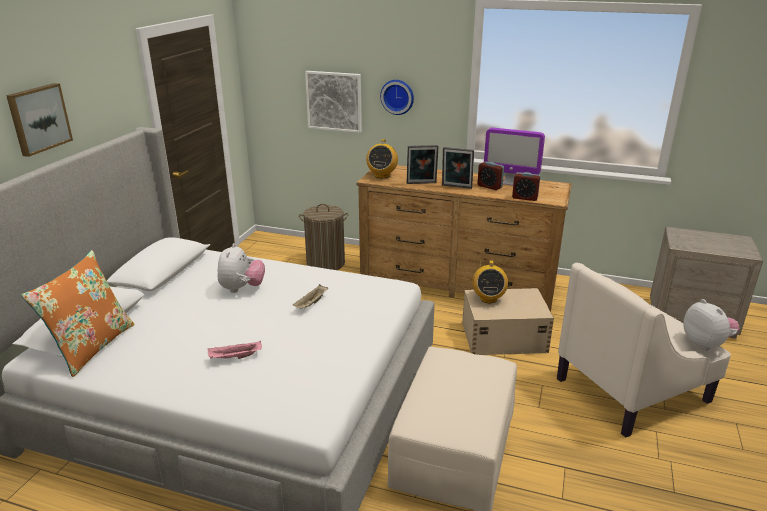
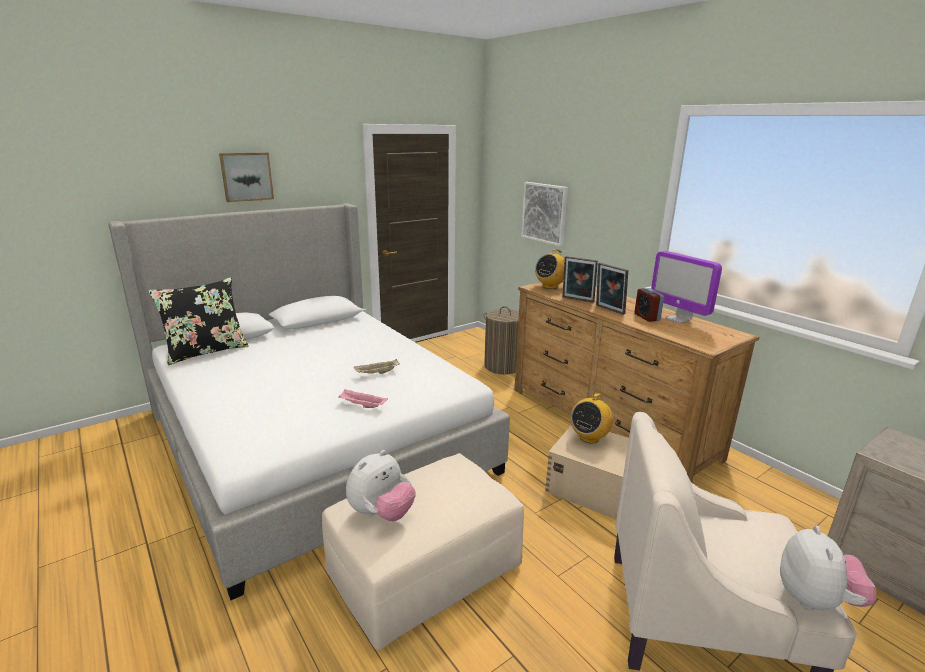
camera: 35 degrees right, 5 degrees down
orange pillow [21,250,135,377] -> black pillow [148,277,249,365]
pink tray [207,341,262,359] -> pink tray moved to [338,390,388,408]
plush toy [218,243,265,293] -> plush toy moved to [346,450,416,521]
wall clock [380,80,414,115] -> none
alarm clock [512,172,540,201] -> none

